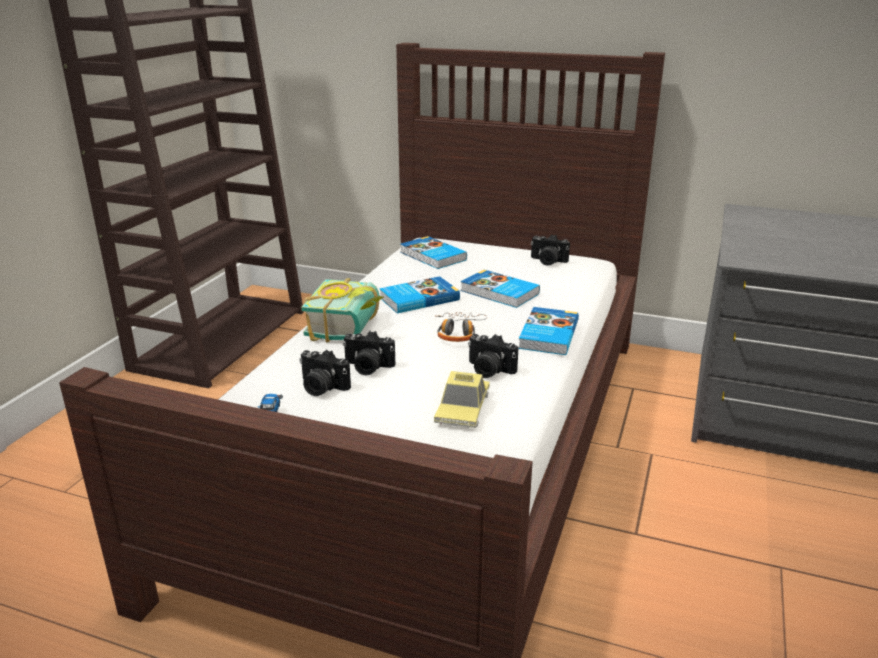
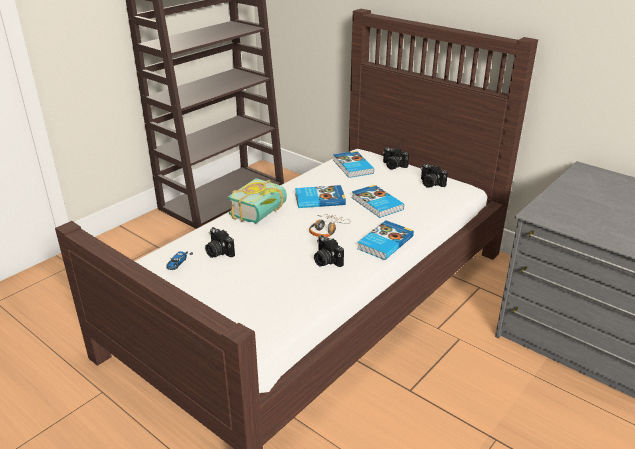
camera: 20 degrees right, 5 degrees up
camera [343,331,396,375] -> camera moved to [383,147,409,170]
toy car [434,371,490,428] -> none

